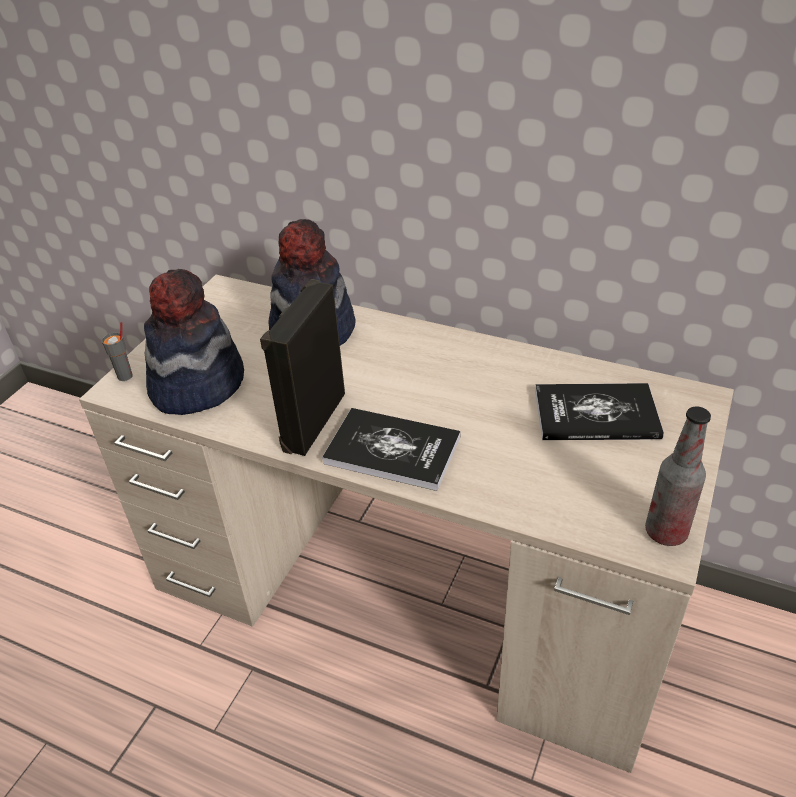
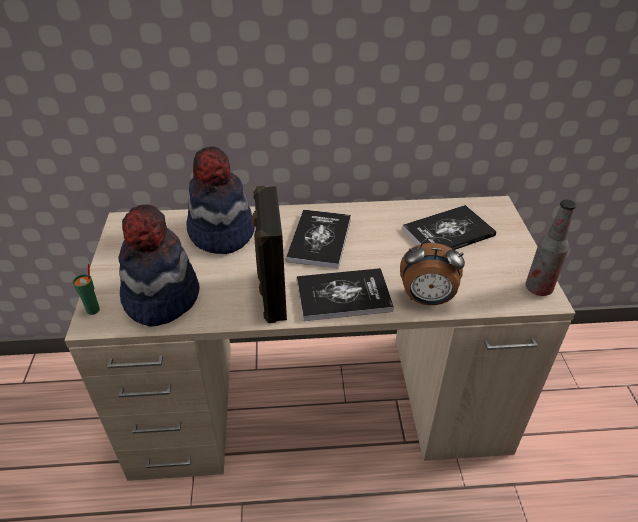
camera: 30 degrees left, 0 degrees up
grey cup [101,322,133,381] -> green cup [73,264,100,315]
none -> book [286,210,351,269]
none -> alarm clock [400,237,465,305]

